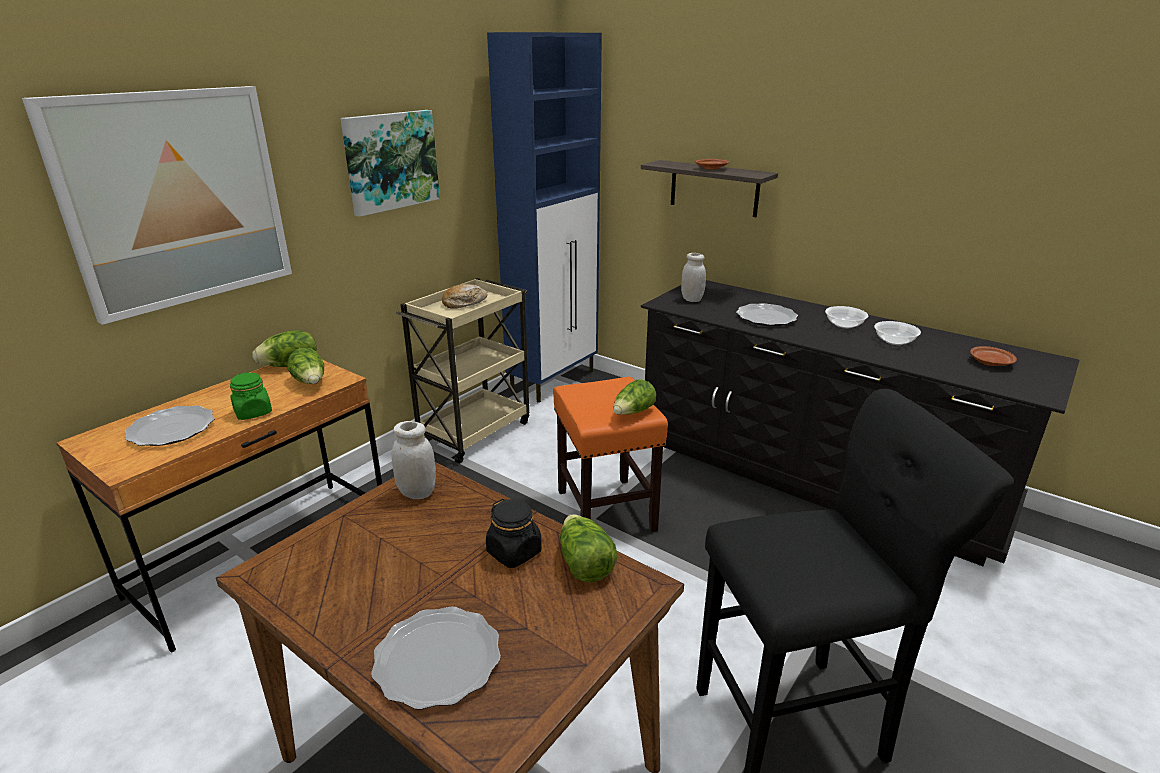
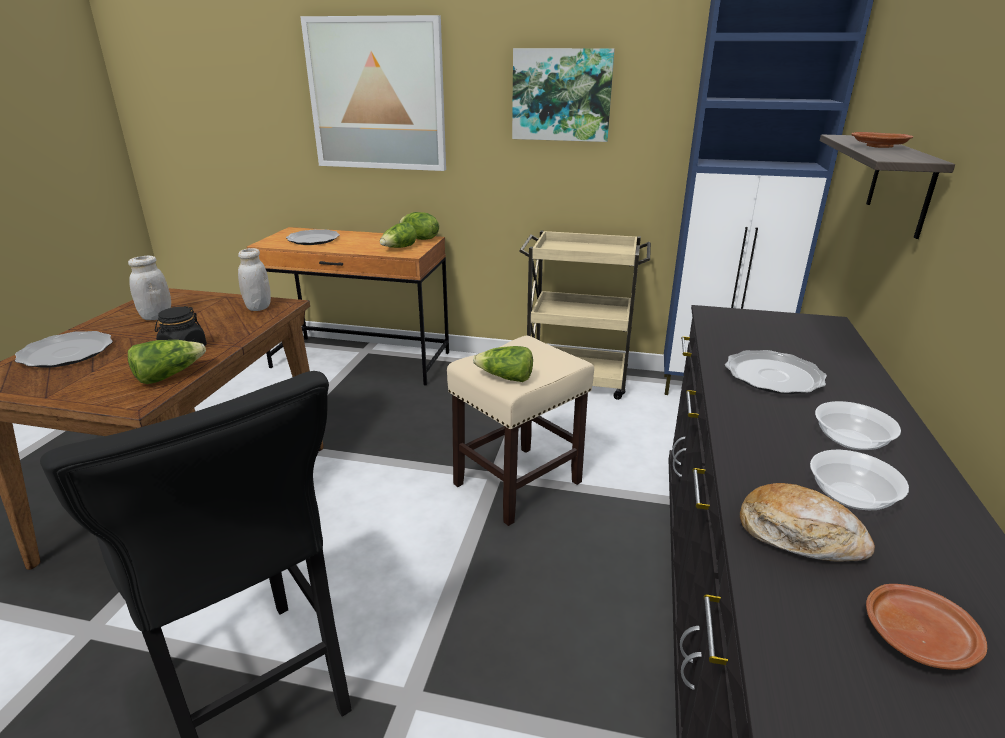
camera: 65 degrees right, 0 degrees up
green jar [230,372,272,420] -> none
bread [442,284,488,309] -> bread moved to [740,483,875,561]
orange stool [553,377,668,532] -> beige stool [447,336,594,526]
white jar [681,253,706,302] -> white jar moved to [128,256,171,320]

